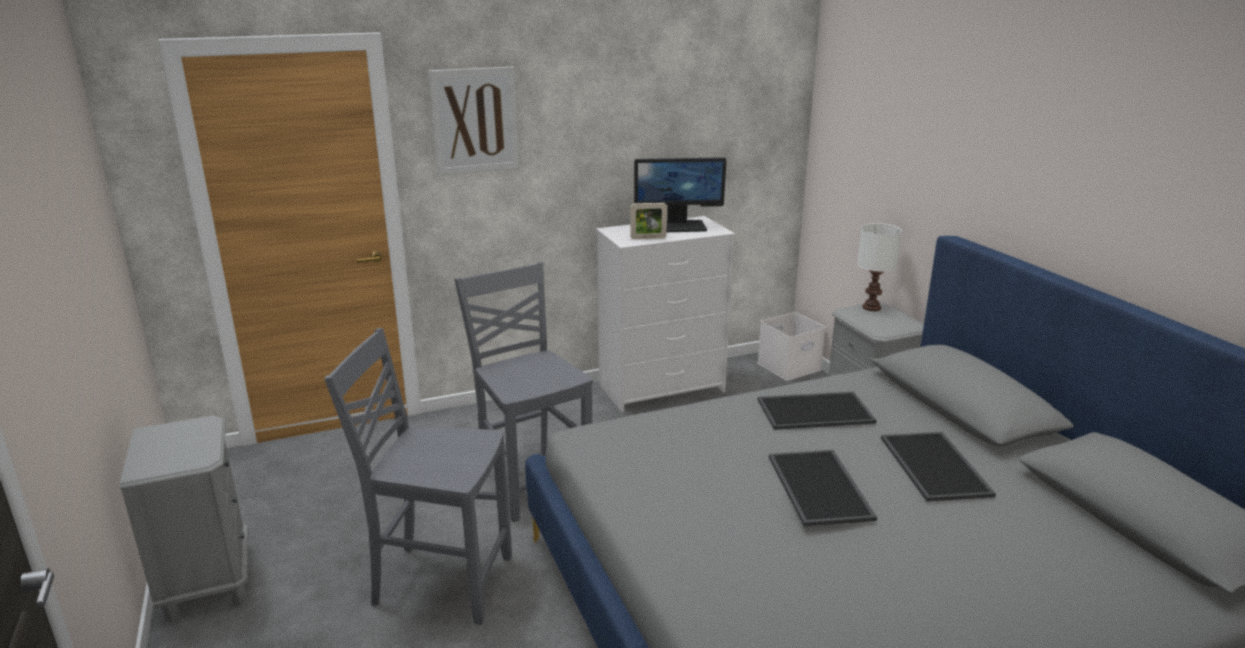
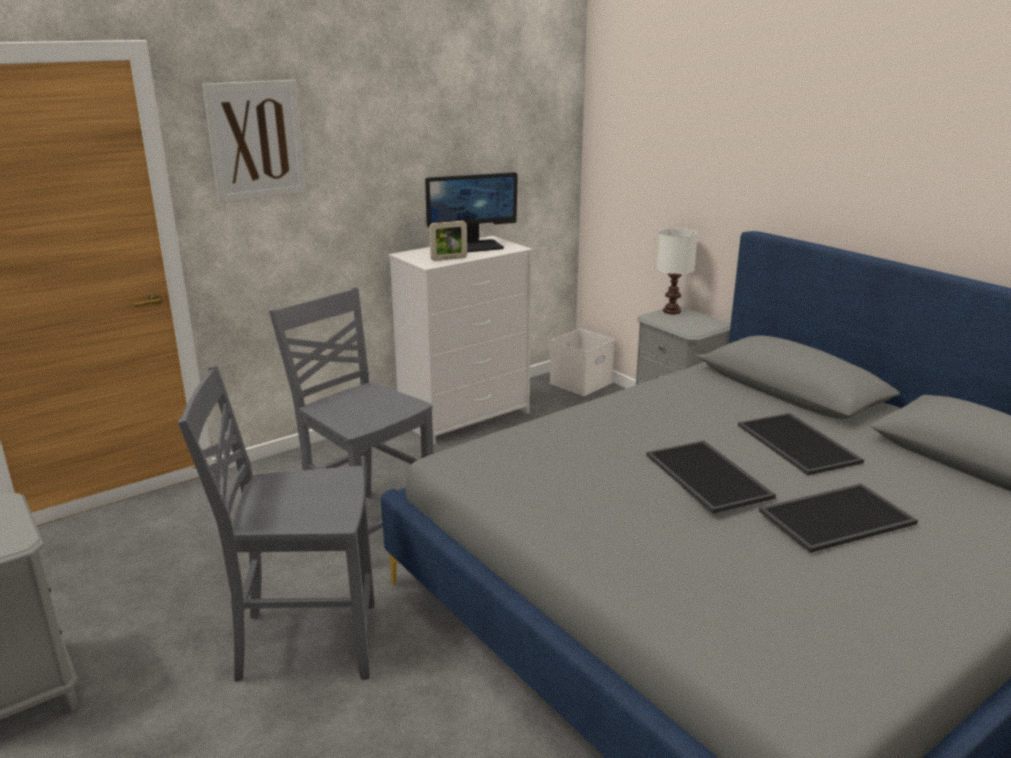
camera: 15 degrees left, 0 degrees up
tray [758,391,877,430] -> tray moved to [759,483,918,553]

